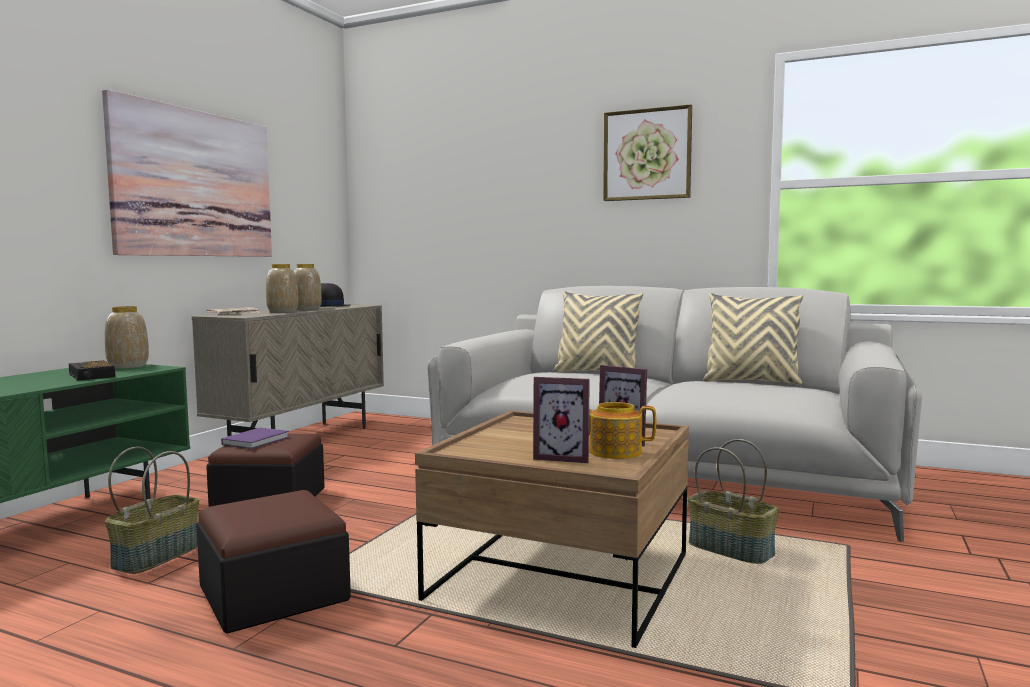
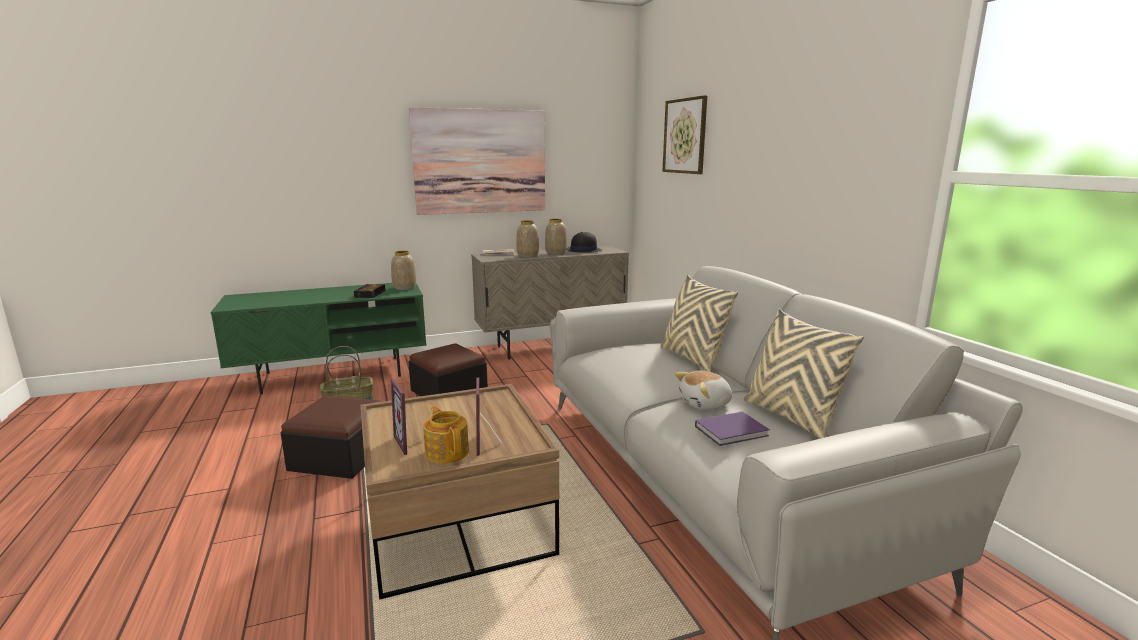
camera: 45 degrees right, 10 degrees up
purple book [221,428,289,449] -> purple book moved to [695,412,770,446]
picture [603,105,692,201] -> picture moved to [662,95,707,174]
basket [688,439,779,564] -> none
none -> plush toy [675,371,732,410]

